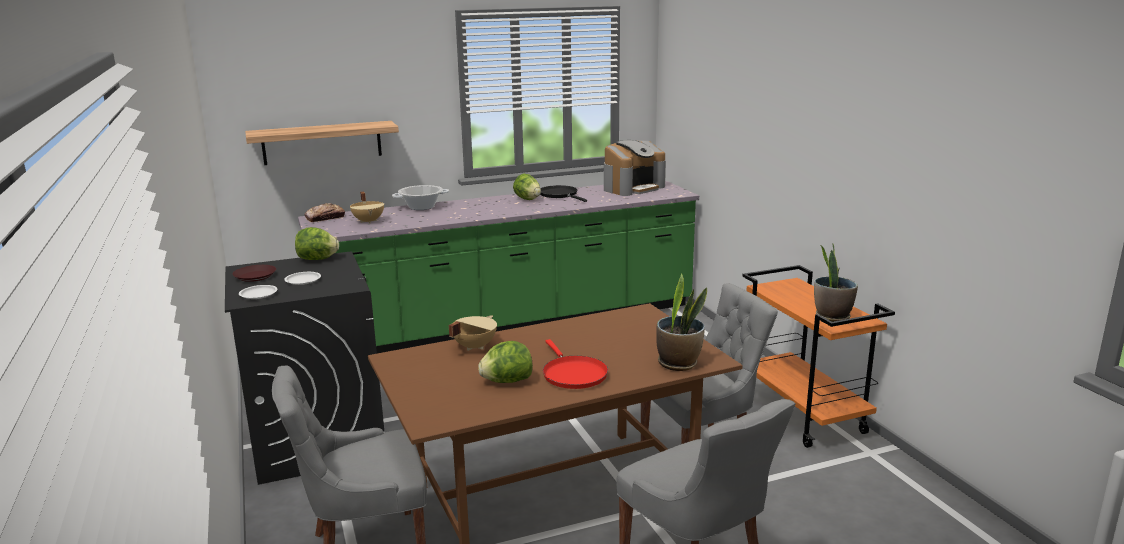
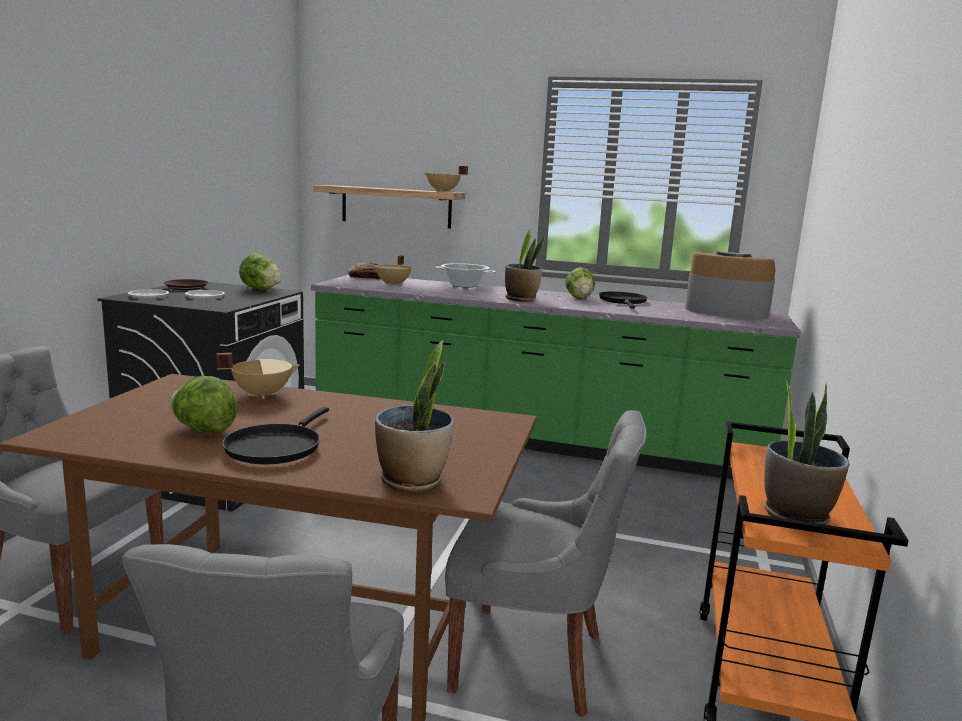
camera: 35 degrees right, 5 degrees down
red frying pan [543,339,608,389] -> black frying pan [223,407,329,464]
coffee machine [604,140,666,196] -> coffee machine turned 150 degrees counterclockwise [685,251,776,319]
none -> beige cooking pot [424,166,468,192]
none -> potted plant [505,229,545,302]

